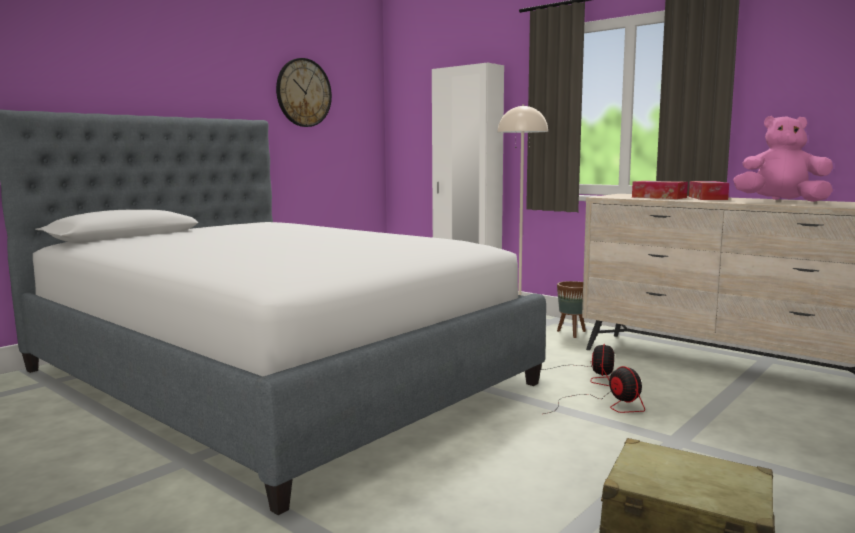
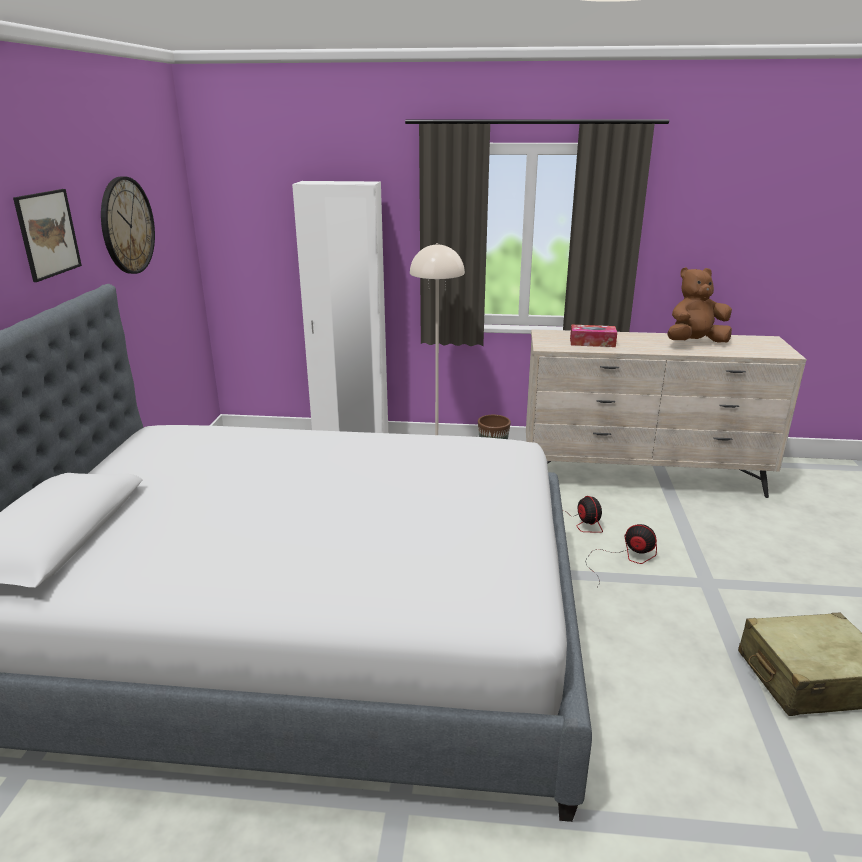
camera: 35 degrees left, 15 degrees up
tissue box [689,181,729,200] -> none
pink plush toy [733,116,833,202] -> brown plush toy [668,267,732,343]
none -> picture [13,189,82,282]

